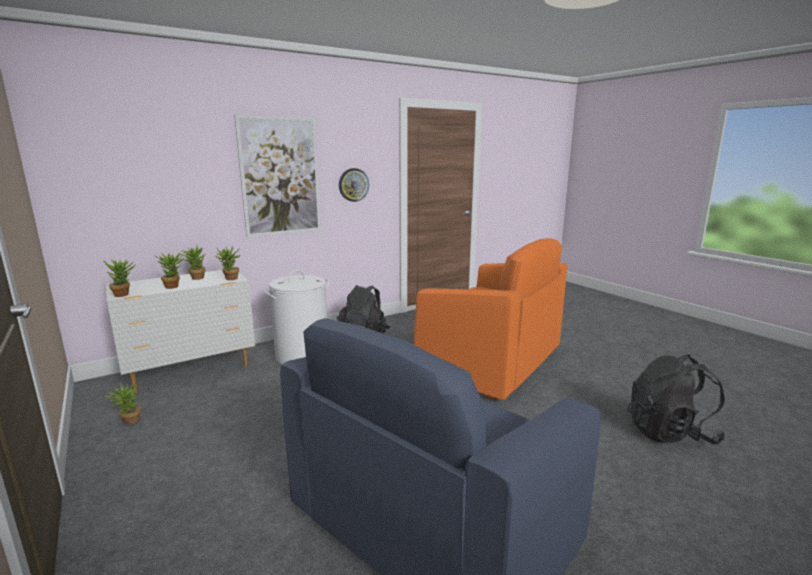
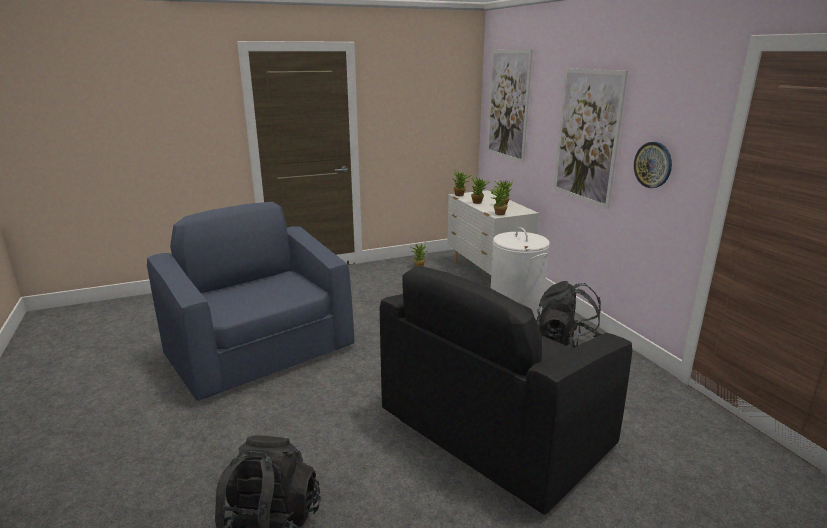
camera: 100 degrees right, 5 degrees up
orange armchair [414,238,567,400] -> black armchair [380,266,632,515]
none -> picture [487,50,533,163]

